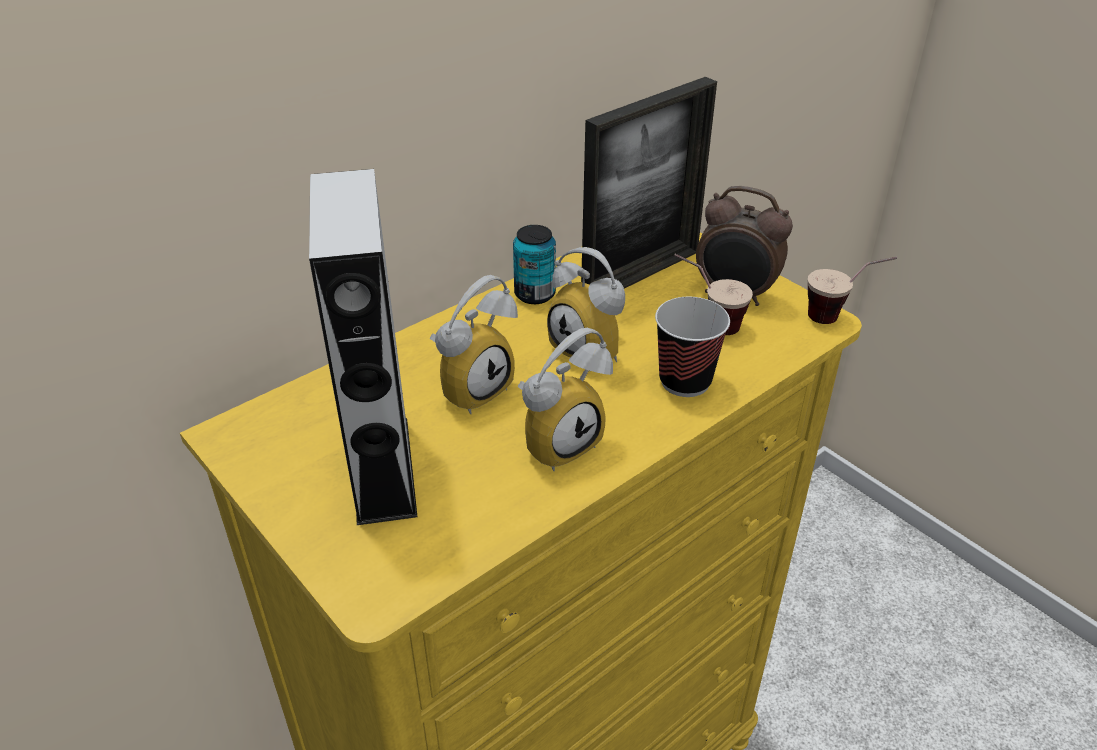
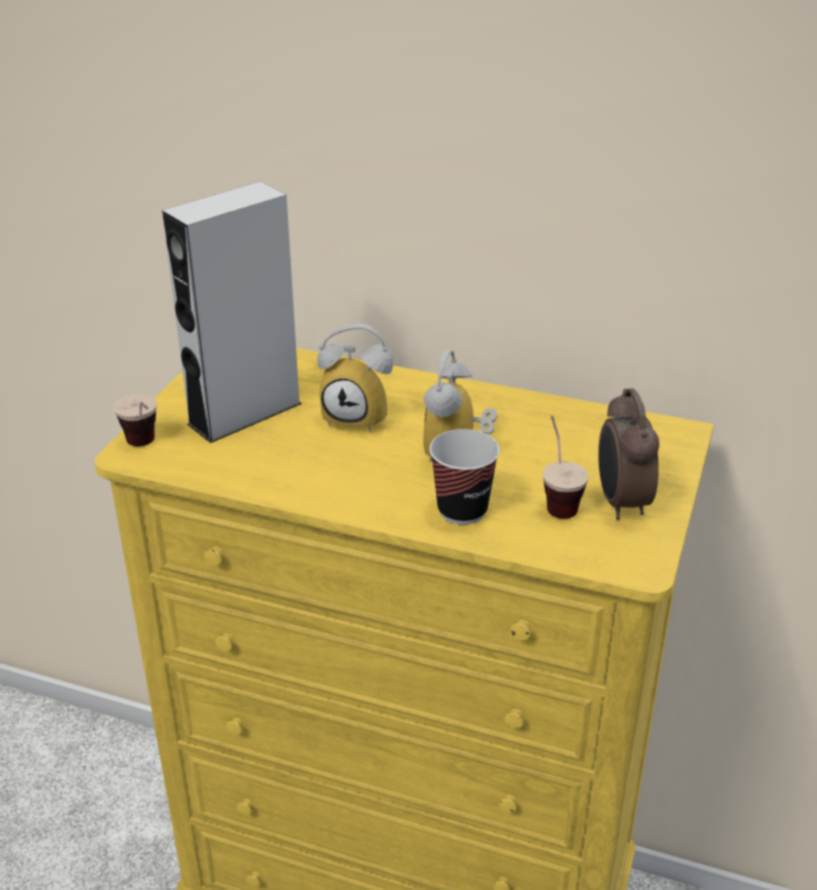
camera: 60 degrees right, 5 degrees down
can [513,225,556,304] -> none
alarm clock [518,328,613,471] -> none
picture frame [581,77,717,289] -> none
cup [808,257,897,324] -> cup moved to [114,394,157,446]

